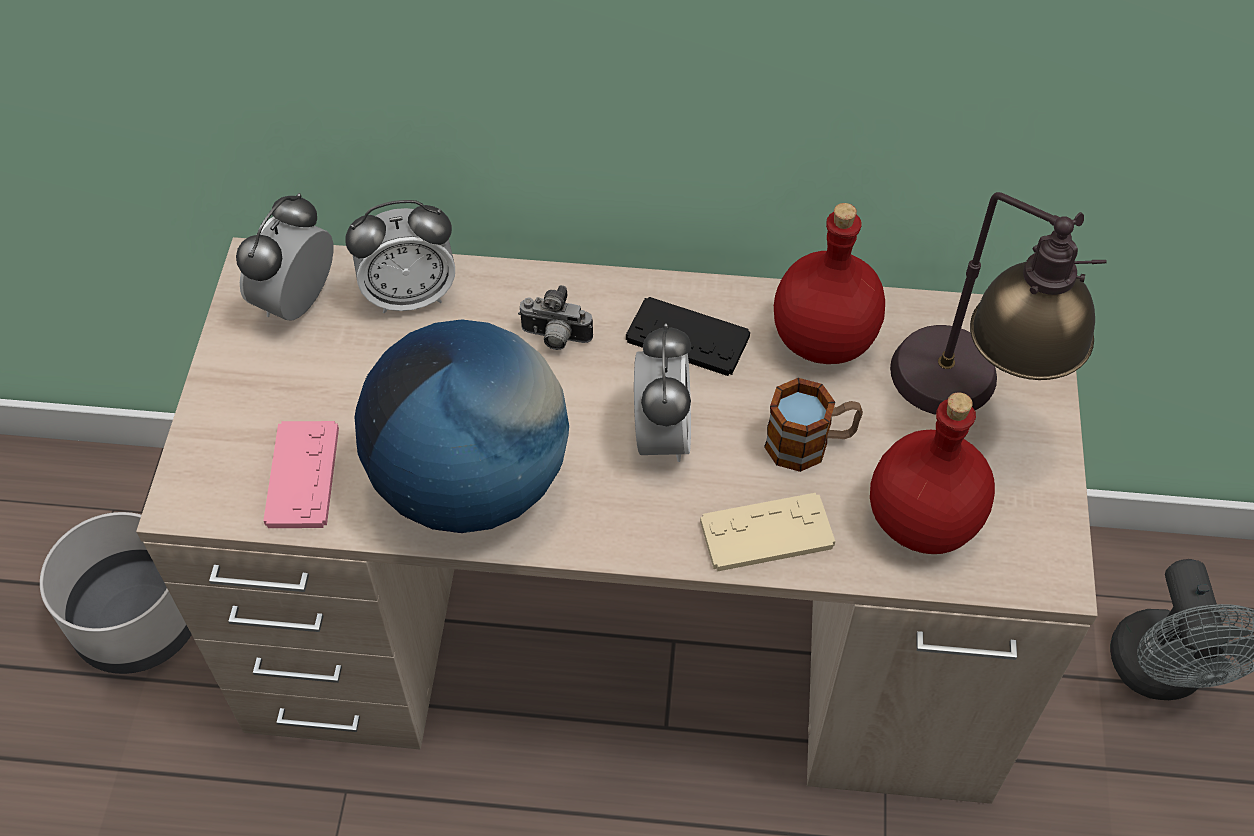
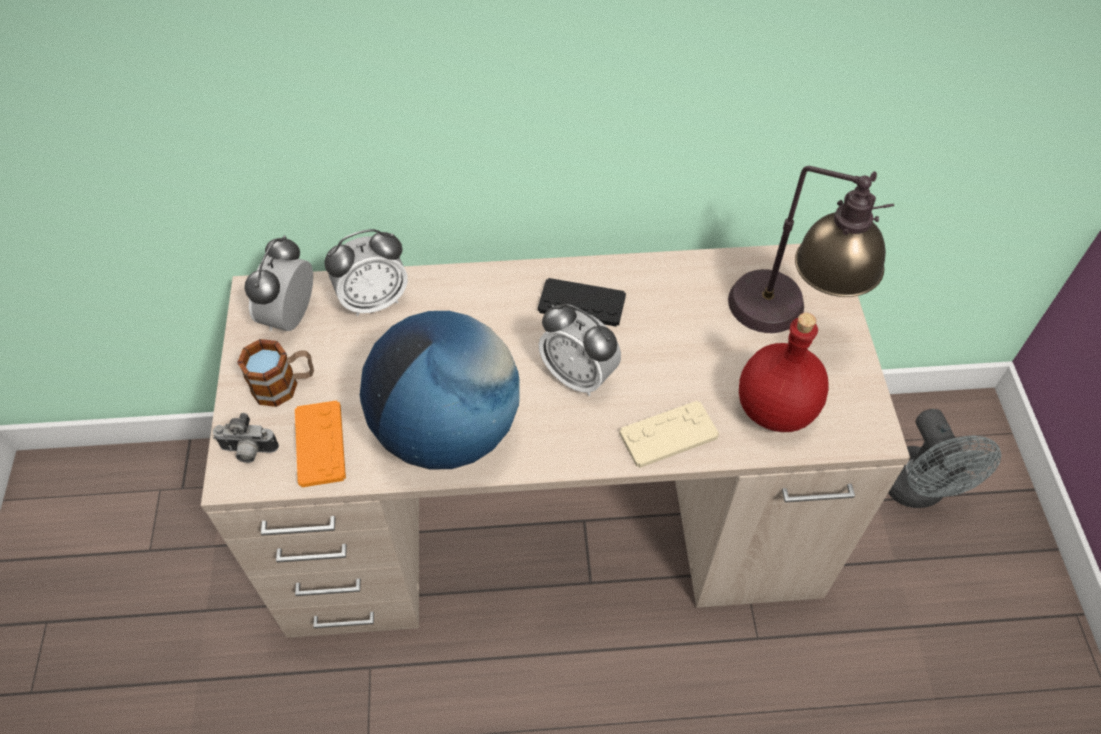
camera: 10 degrees left, 0 degrees up
grey planter [40,512,192,674] -> none
pink game controller [263,421,339,528] -> orange game controller [295,400,346,487]
camera [518,285,593,350] -> camera moved to [213,413,279,463]
alarm clock [634,323,691,462] -> alarm clock turned 135 degrees clockwise [539,304,621,396]
mug [764,378,863,472] -> mug moved to [237,339,314,407]
red bottle [774,203,885,364] -> none

